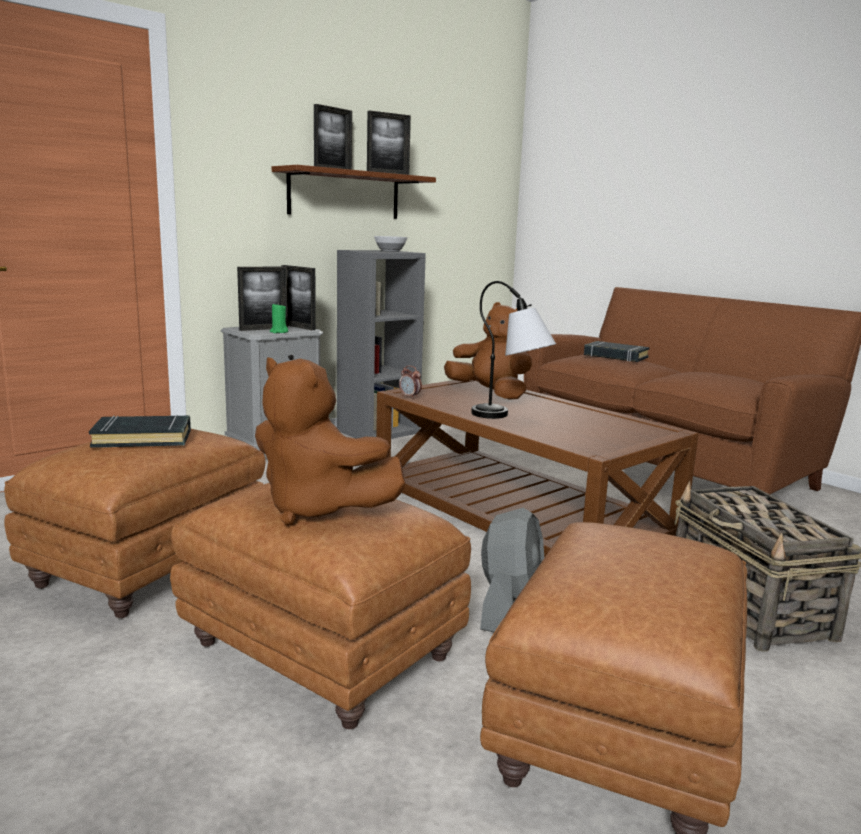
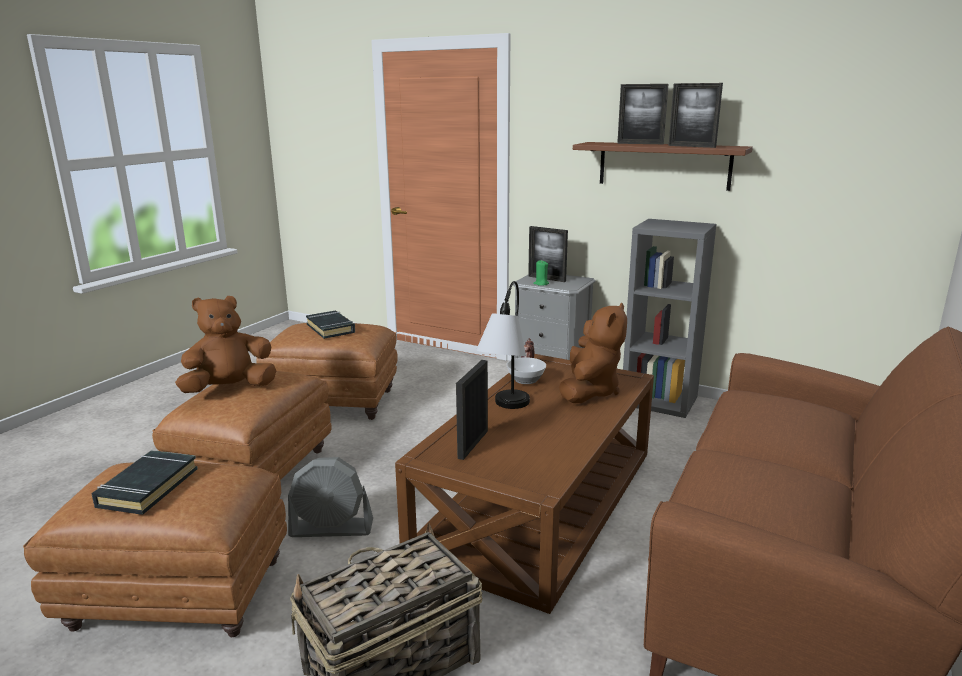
camera: 70 degrees right, 5 degrees up
brown plush toy [255,358,405,525] -> brown plush toy turned 45 degrees clockwise [175,296,276,393]
picture frame [281,265,316,330] -> picture frame moved to [456,360,488,460]
bowl [374,236,408,252] -> bowl moved to [507,357,546,384]
black book [584,341,650,362] -> black book moved to [91,450,198,515]

